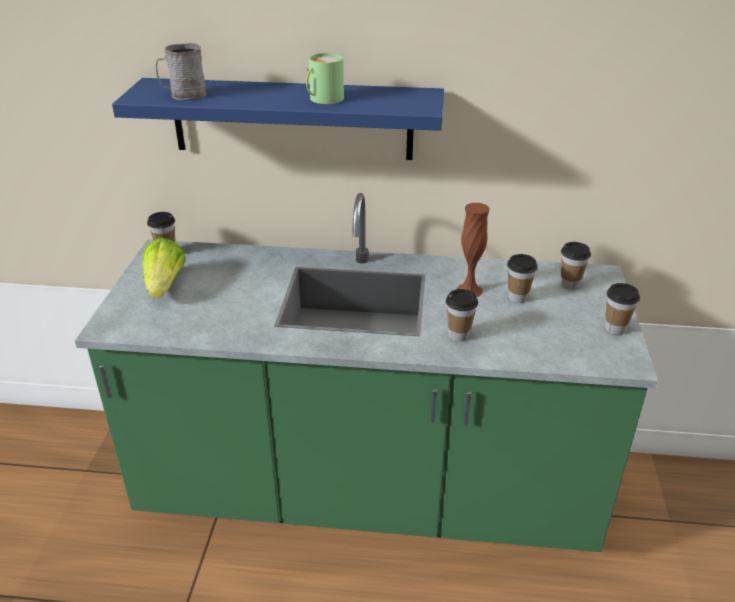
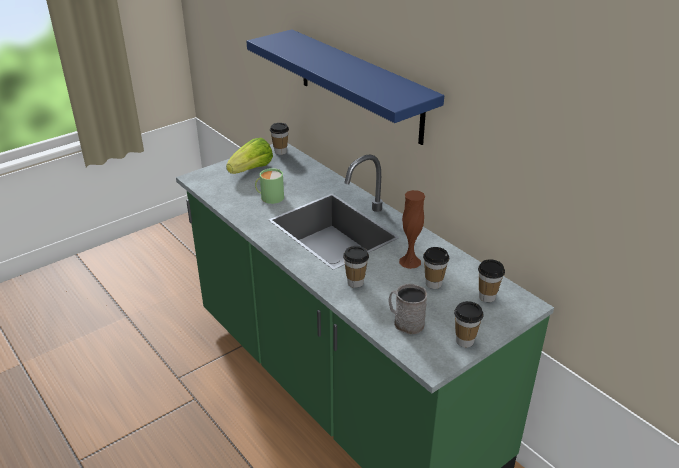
camera: 45 degrees right, 0 degrees up
grey mug [156,43,206,100] -> grey mug moved to [389,283,427,335]
green mug [306,53,344,104] -> green mug moved to [255,168,284,204]

